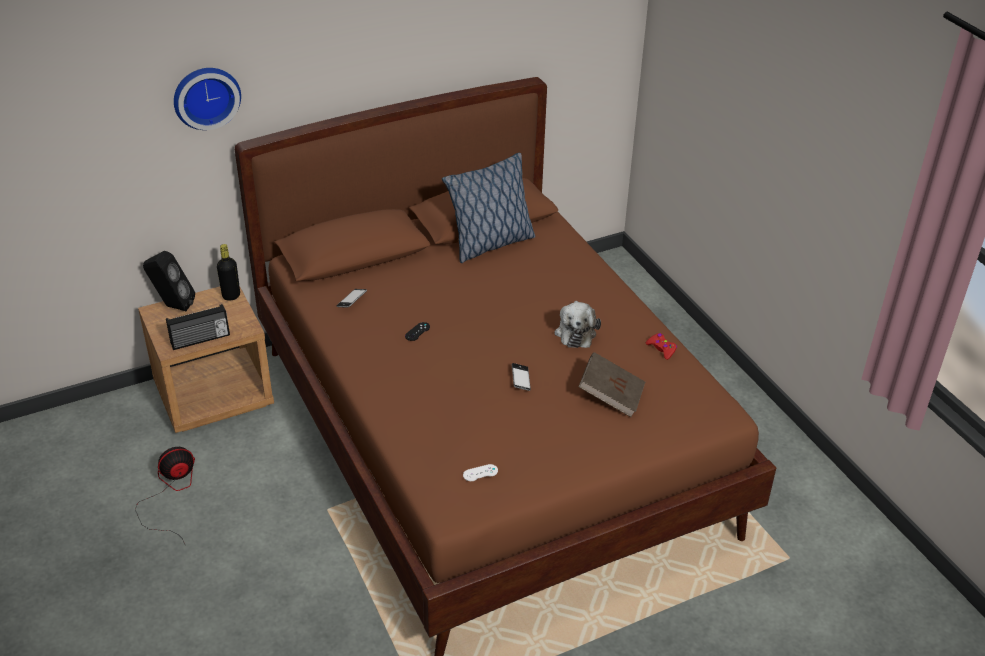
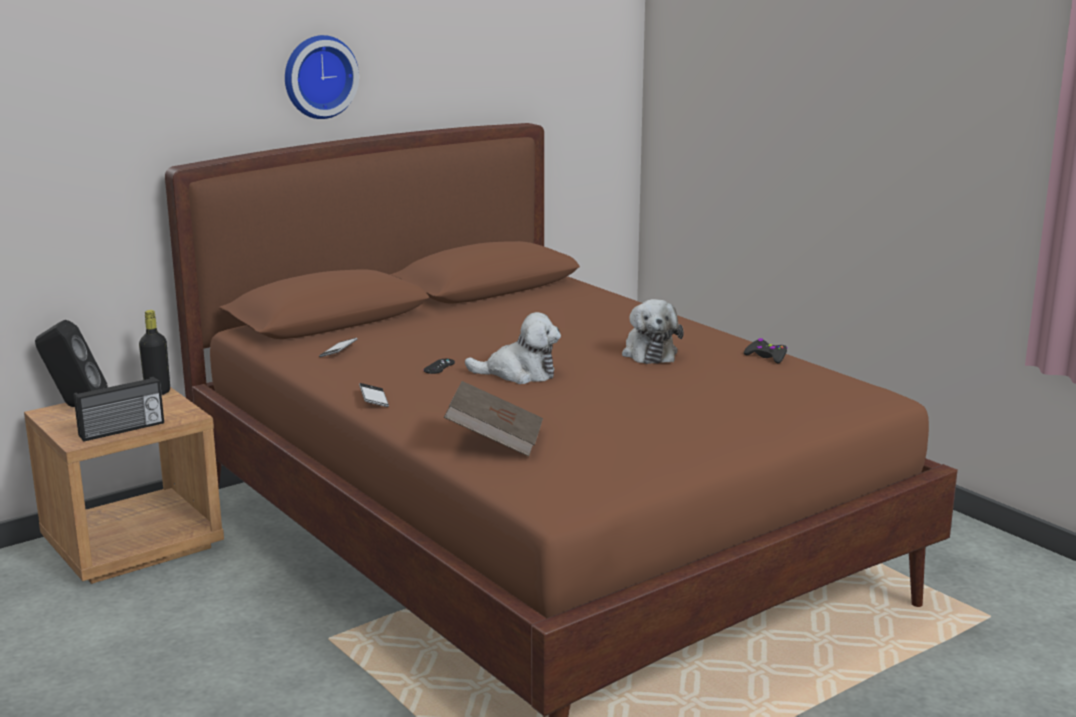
camera: 10 degrees left, 20 degrees down
fan [135,447,195,544] -> none
wall clock [174,68,241,130] -> wall clock moved to [285,35,359,119]
pillow [442,152,535,263] -> none
white game controller [463,464,498,481] -> none
phone [512,363,531,391] -> phone moved to [359,383,389,407]
brown book [579,352,645,417] -> brown book moved to [444,381,543,457]
red game controller [646,333,677,360] -> black game controller [744,338,788,363]
none -> plush toy [465,312,561,384]

